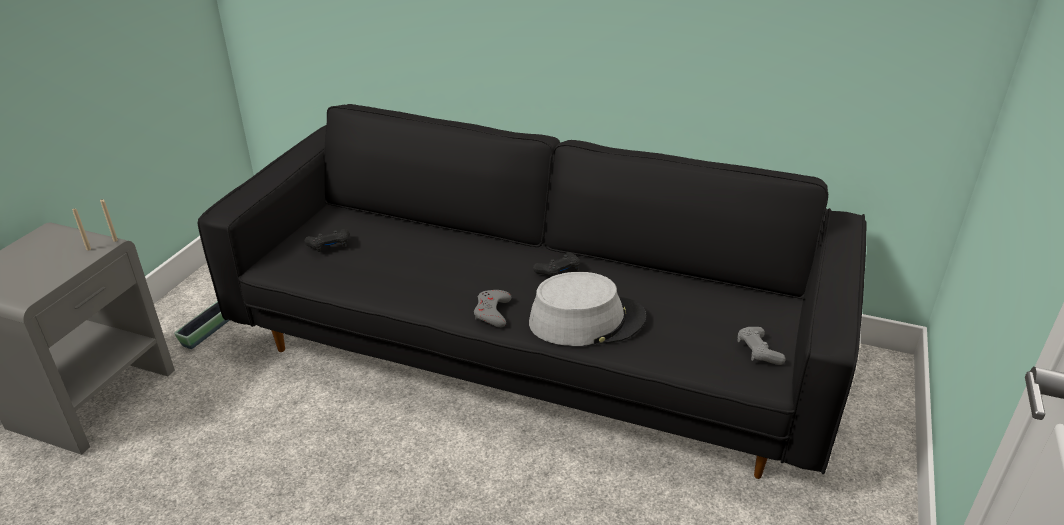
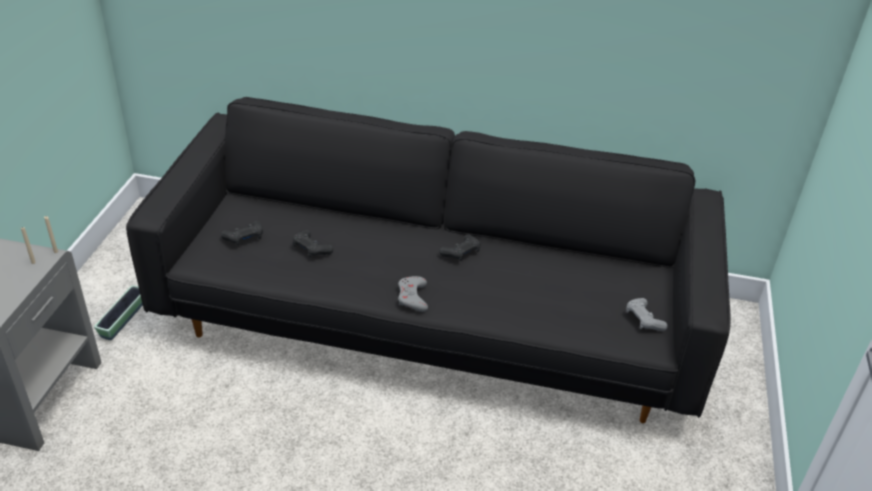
camera: 10 degrees left, 5 degrees up
grey hat [529,272,646,346] -> none
none -> black game controller [292,230,333,258]

